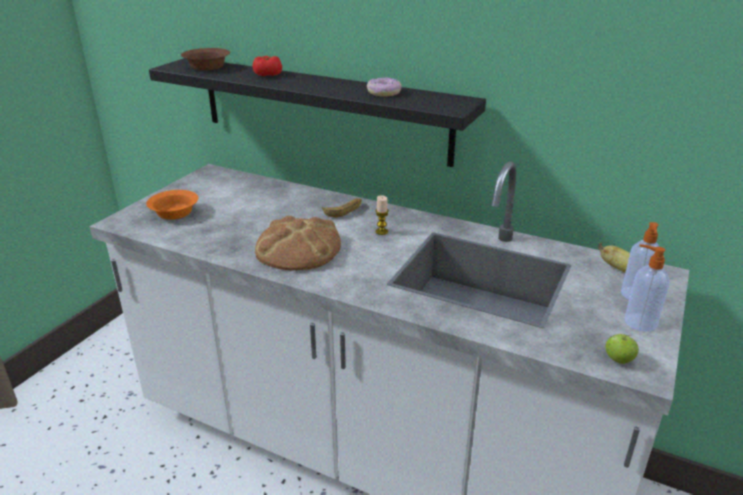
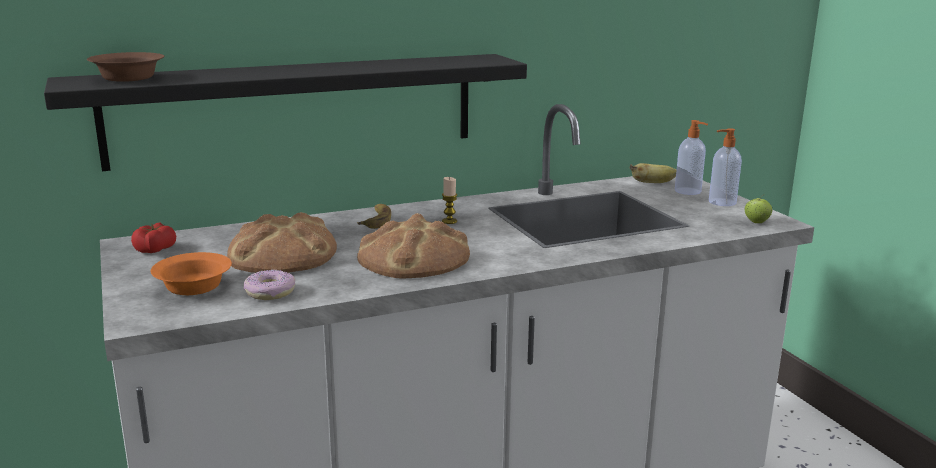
camera: 50 degrees left, 10 degrees down
tomato [253,56,282,76] -> tomato moved to [131,222,176,253]
donut [367,77,402,97] -> donut moved to [244,270,295,300]
none -> bread [227,212,337,273]

